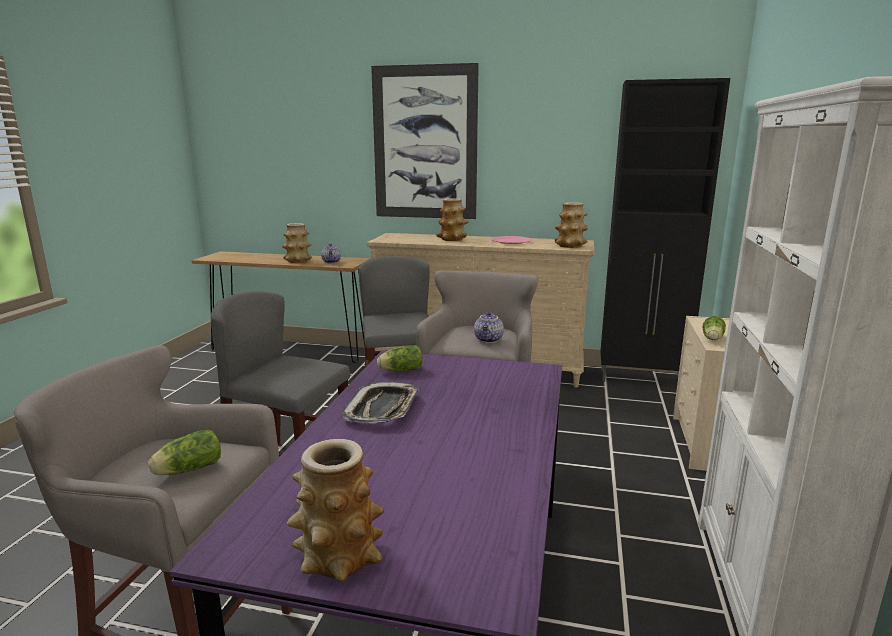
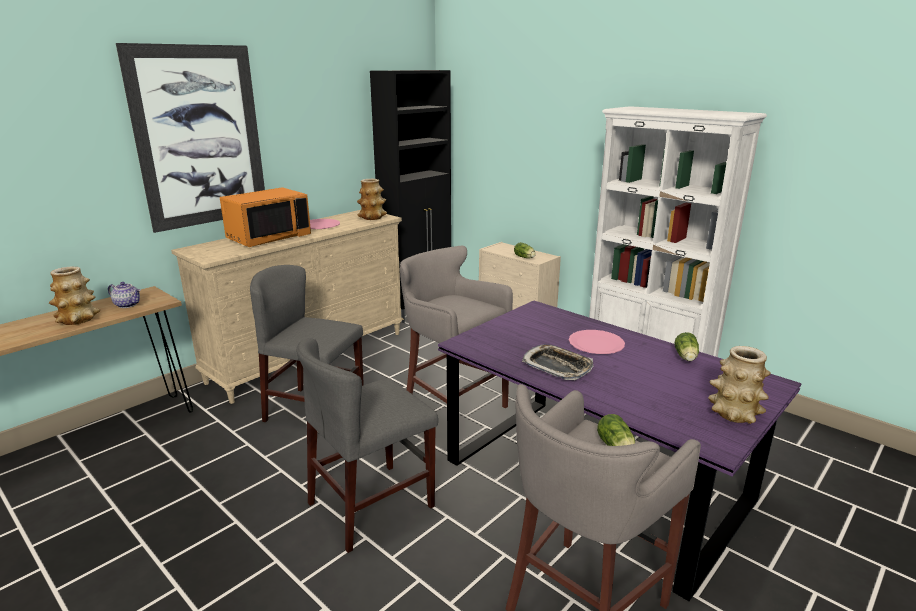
camera: 60 degrees left, 5 degrees up
lettuce [377,345,423,371] -> lettuce moved to [674,332,699,361]
vase [436,198,468,241] -> orange microwave [220,187,311,247]
teapot [474,312,504,343] -> none
none -> pink plate [569,330,625,354]

